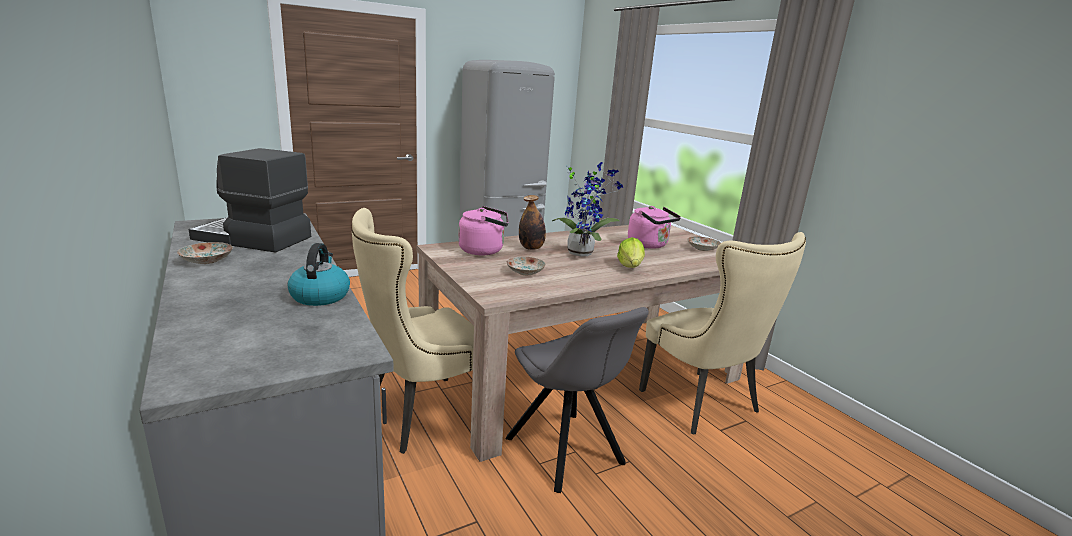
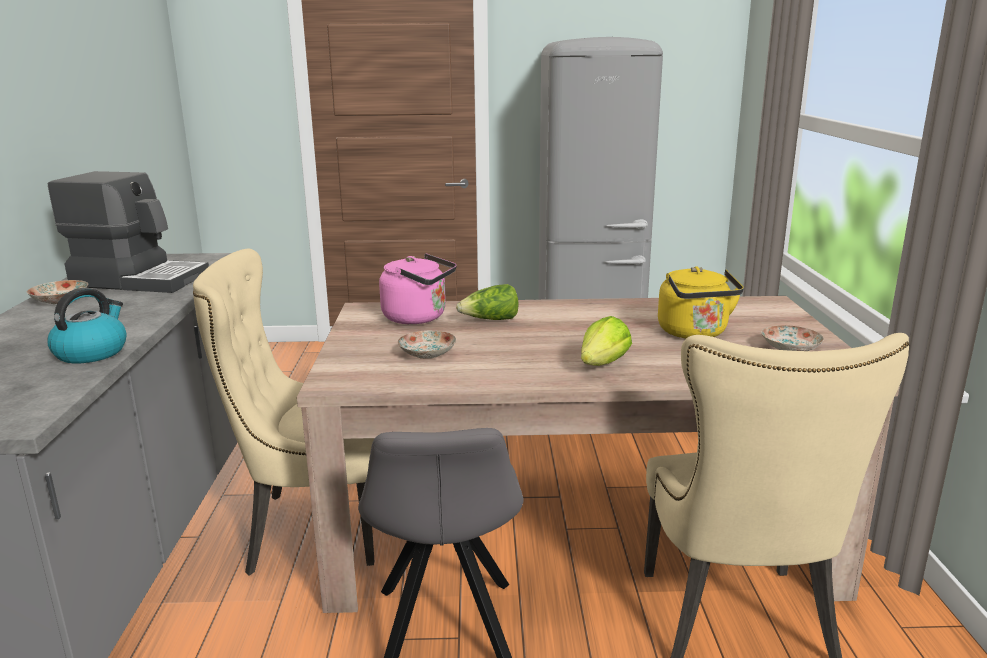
camera: 30 degrees right, 0 degrees up
coffee machine [189,148,311,253] -> coffee machine turned 150 degrees clockwise [48,171,209,293]
bottle [519,195,546,250] -> lettuce [456,284,518,320]
potted plant [552,162,623,257] -> none
pink kettle [628,206,681,249] -> yellow kettle [658,266,744,339]

